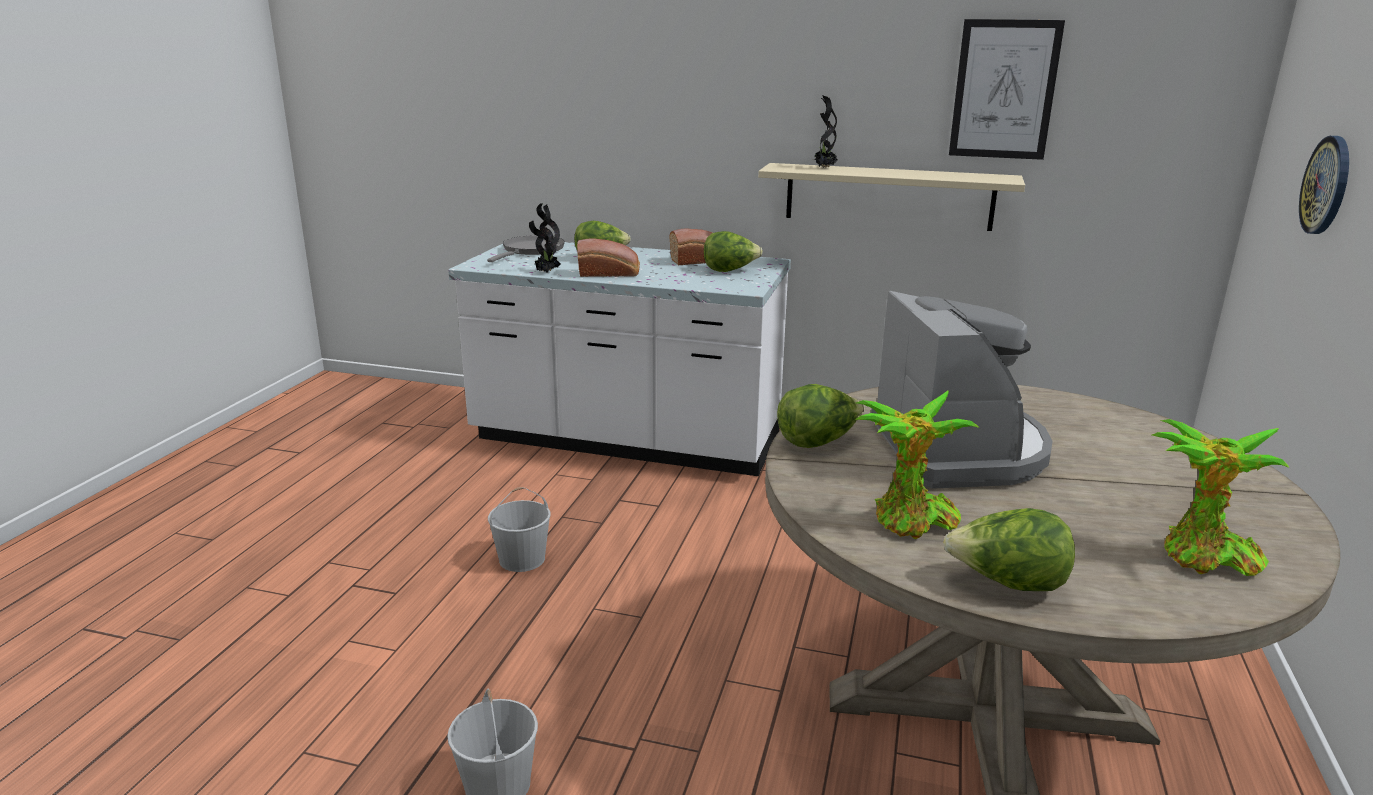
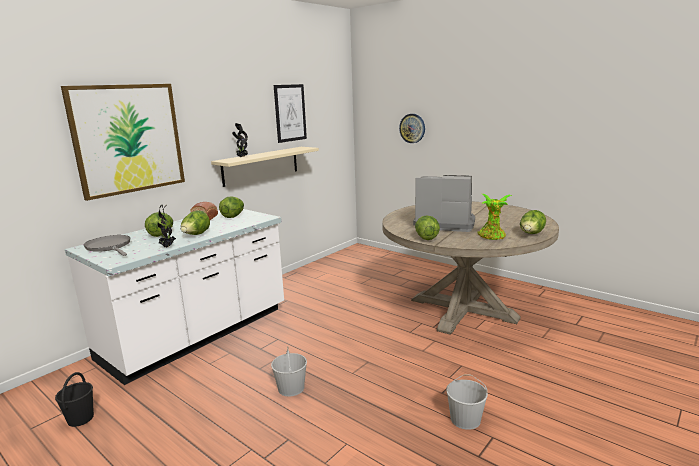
camera: 65 degrees left, 5 degrees down
bread [577,238,640,277] -> lettuce [181,211,210,235]
potted plant [1152,419,1289,576] -> none
none -> black bucket [55,372,94,427]
none -> picture [61,84,185,201]

